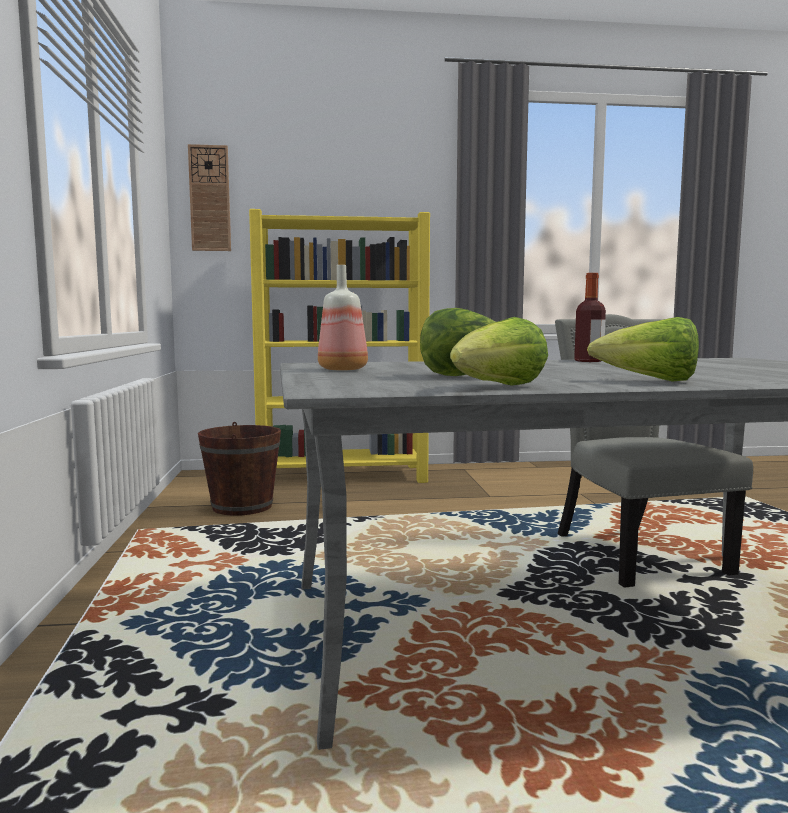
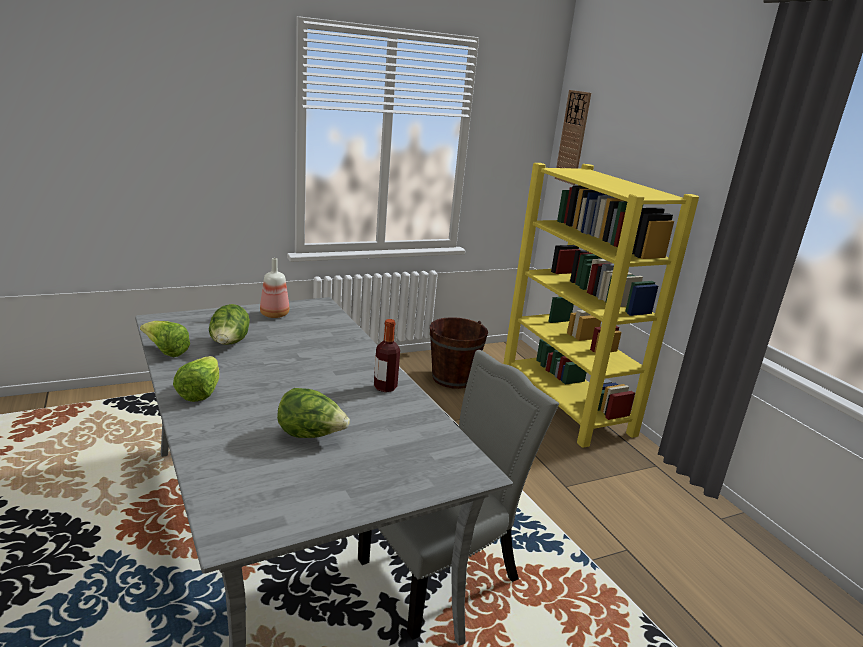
camera: 70 degrees right, 15 degrees up
none -> lettuce [277,388,350,438]

